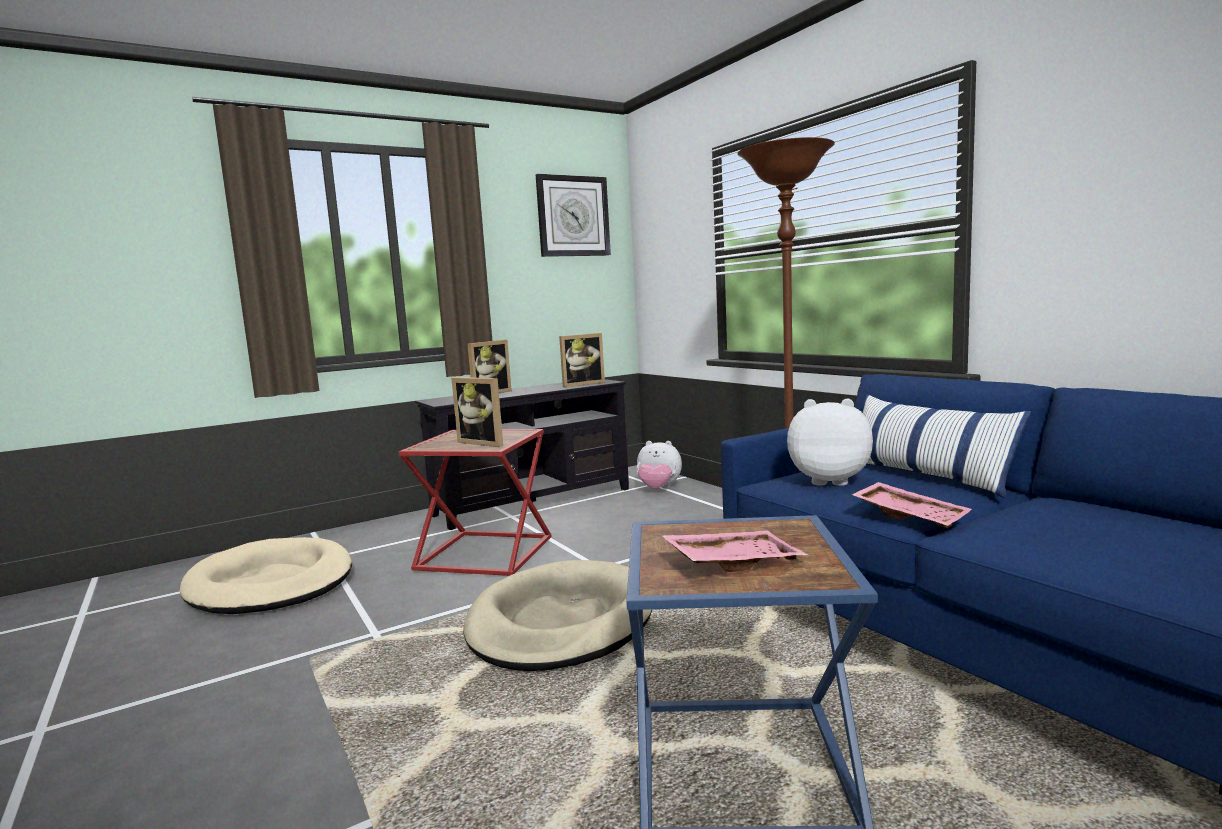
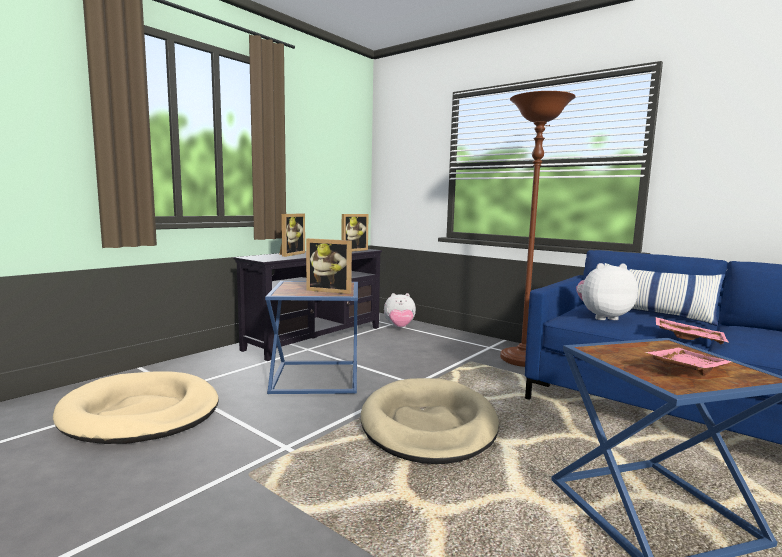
camera: 20 degrees left, 0 degrees up
red side table [399,429,551,576] -> blue side table [265,281,358,394]
wall clock [536,174,611,257] -> none

